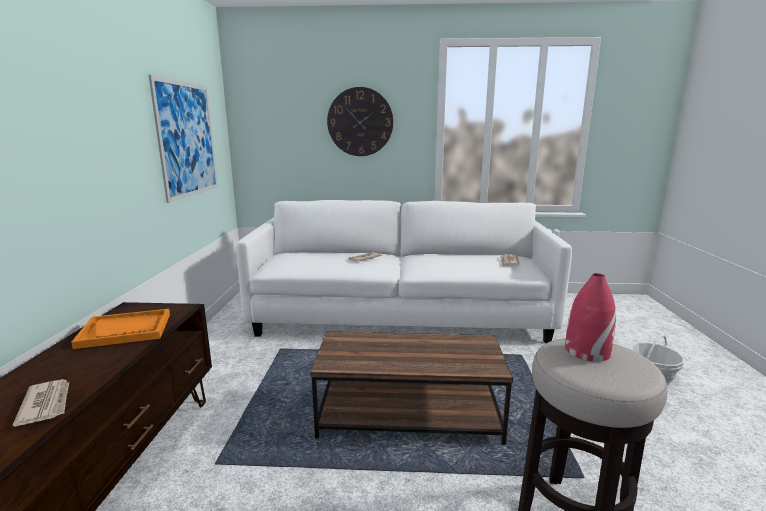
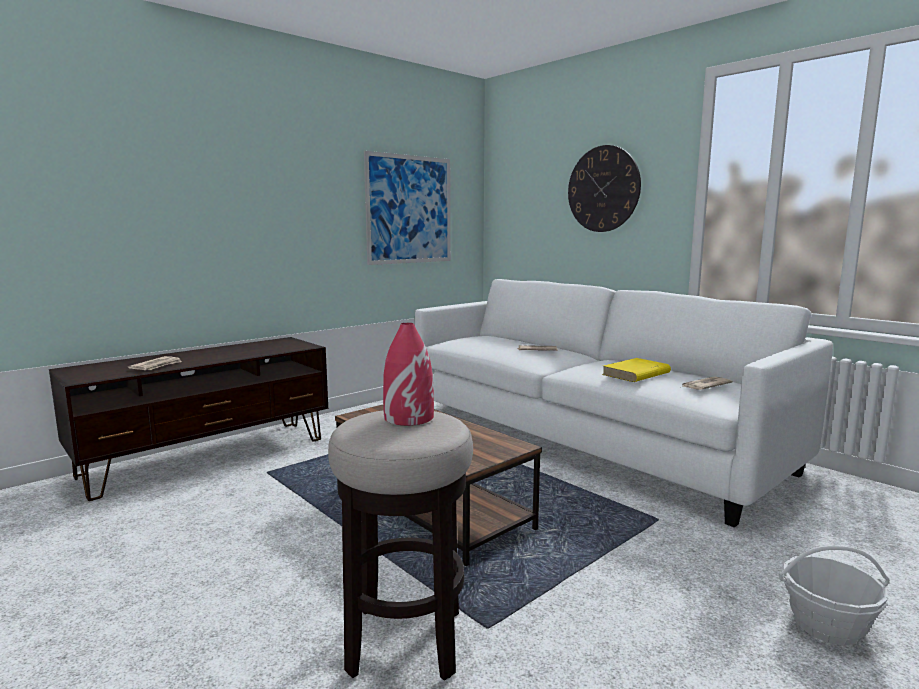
camera: 45 degrees right, 5 degrees down
orange tray [71,309,170,349] -> none
none -> yellow book [602,358,671,382]

